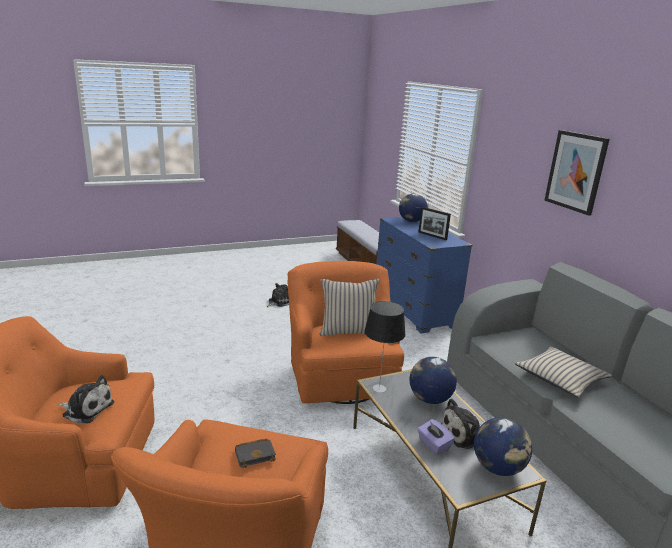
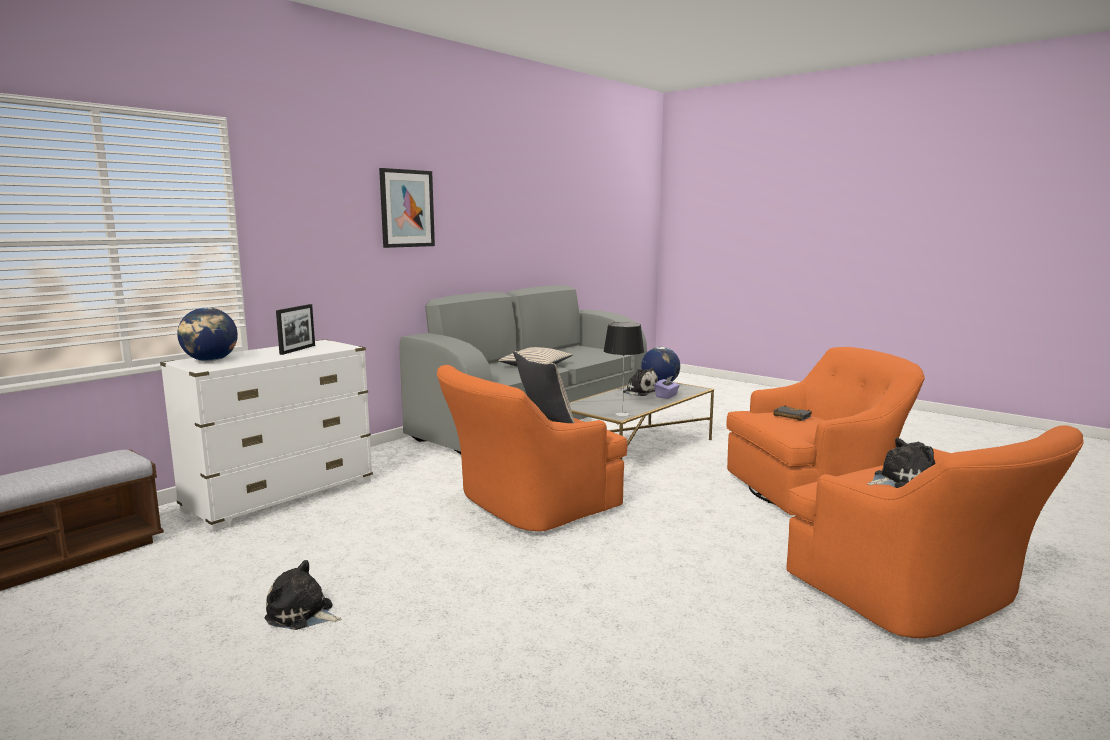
camera: 115 degrees left, 10 degrees down
plush toy [58,375,114,423] -> plush toy turned 90 degrees clockwise [867,438,936,488]
blue dresser [377,217,472,334] -> white dresser [160,339,373,532]
globe [410,357,457,404] -> none

